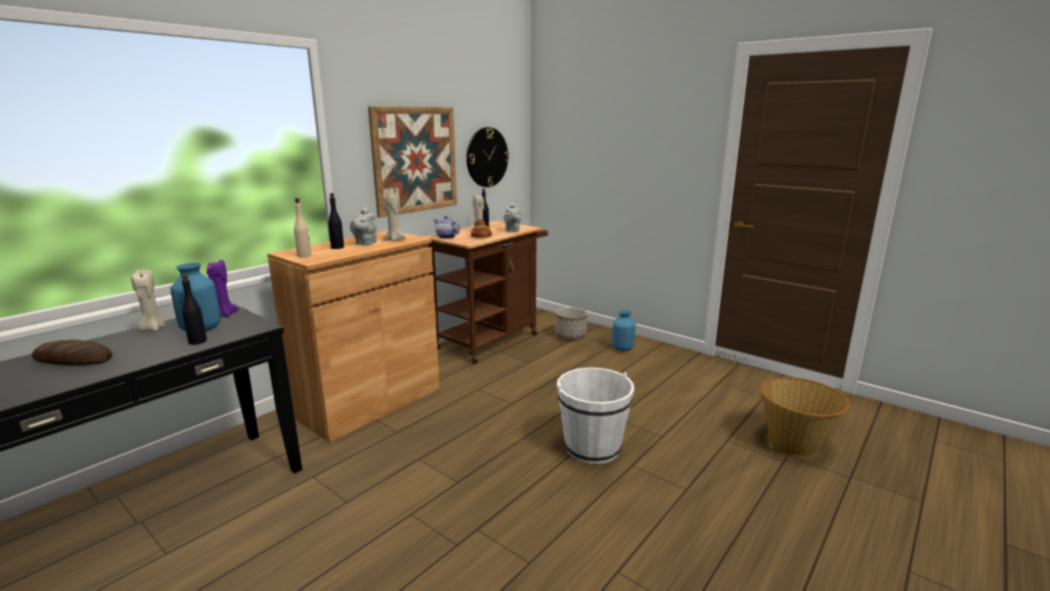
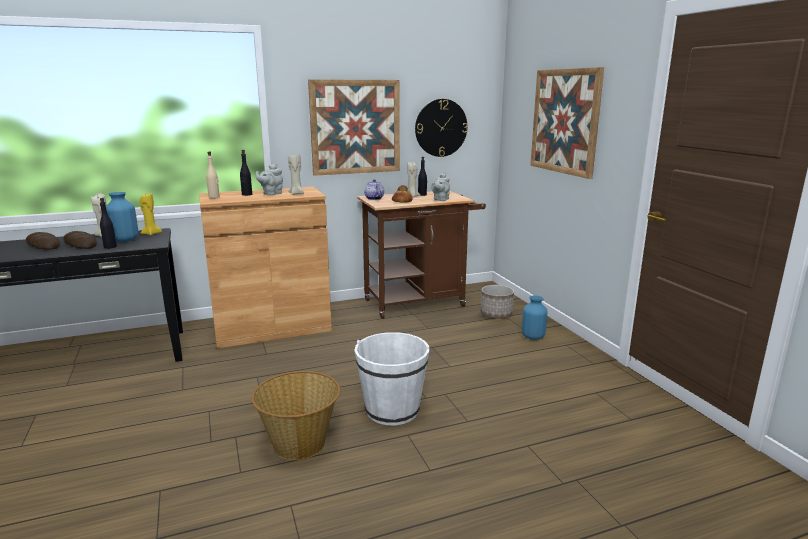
camera: 30 degrees right, 0 degrees up
purple candle [207,260,239,317] -> yellow candle [140,193,162,236]
basket [761,377,849,457] -> basket moved to [252,371,340,460]
none -> bread [63,231,97,249]
none -> picture [530,67,604,179]

